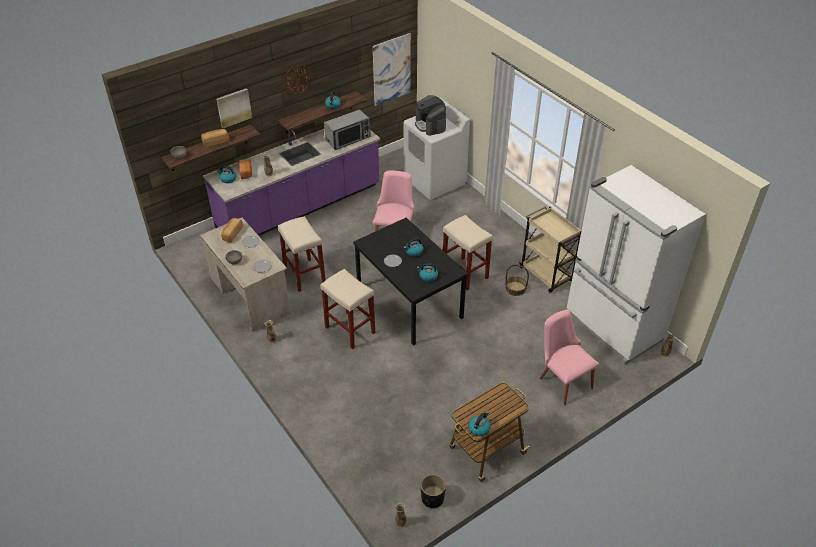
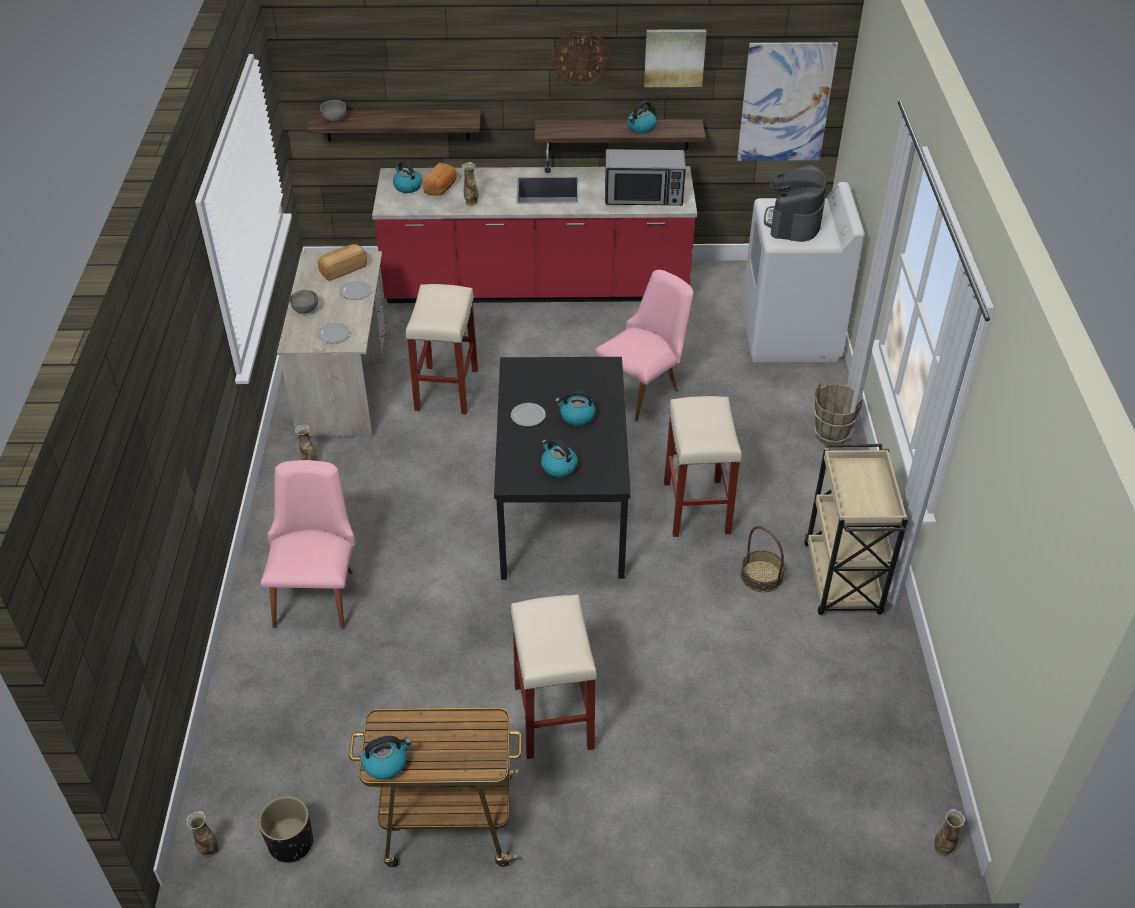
camera: 35 degrees right, 0 degrees up
bread [201,129,229,147] -> none
purple counter [203,129,380,236] -> red counter [372,143,697,303]
picture [216,88,252,128] -> picture moved to [644,29,707,87]
beige stool [321,269,375,349] -> beige stool moved to [510,595,597,759]
pink chair [540,310,599,405] -> pink chair moved to [261,460,356,630]
white fridge [567,165,706,365] -> none
none -> brown bucket [813,382,863,445]

